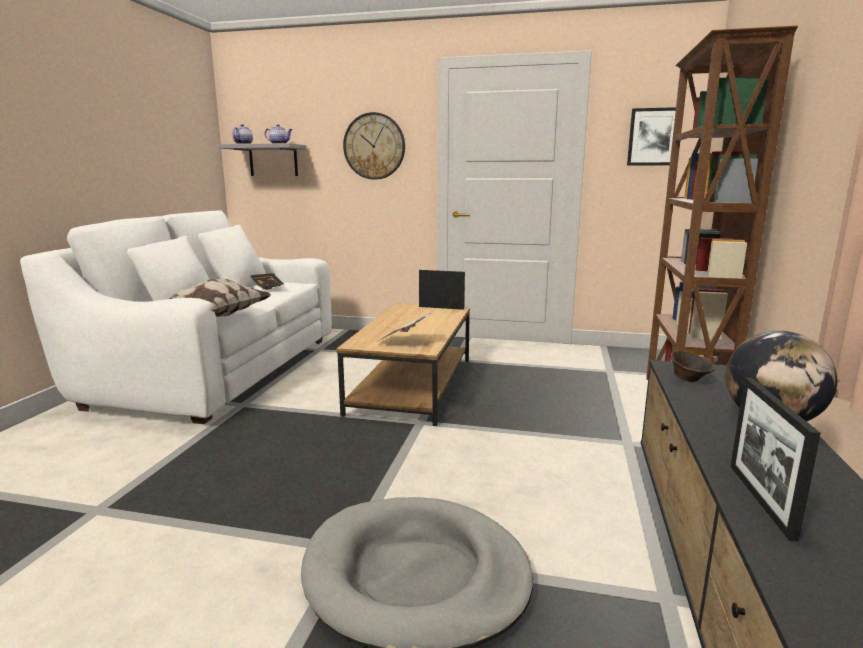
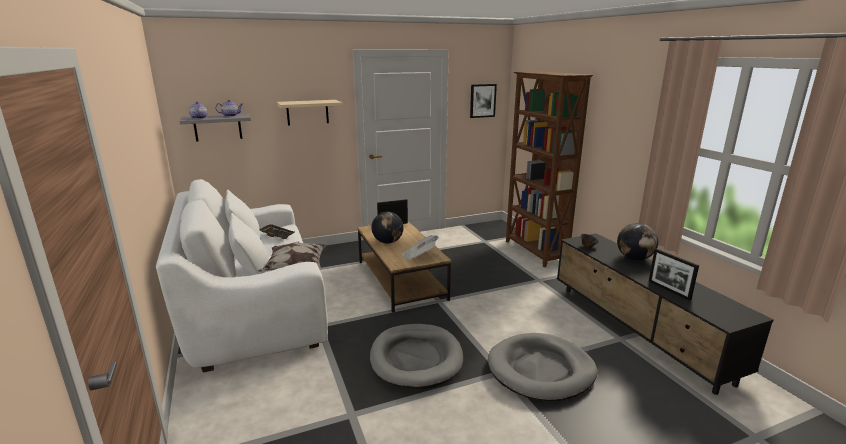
camera: 35 degrees left, 5 degrees up
wall clock [343,112,405,180] -> beige shelf [277,100,342,126]
none -> grey dog bed [370,324,463,389]
none -> globe [372,212,403,244]

